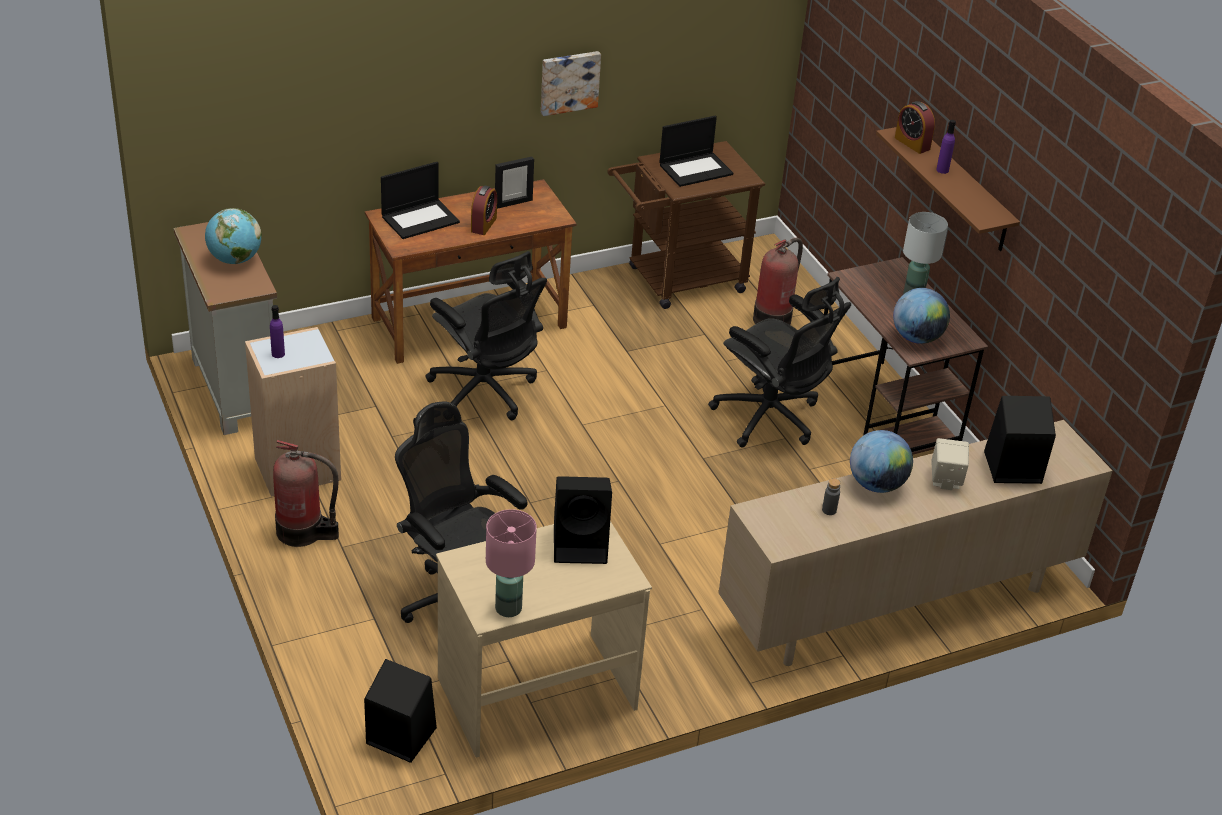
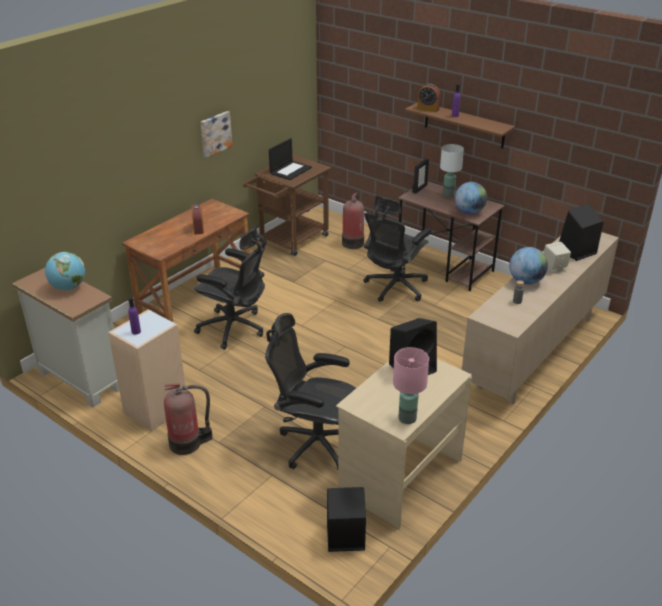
camera: 25 degrees left, 5 degrees down
laptop [381,162,460,239] -> none
picture frame [495,157,534,209] -> picture frame moved to [412,158,429,194]
office chair [708,277,851,447] -> office chair turned 105 degrees clockwise [363,195,431,302]

